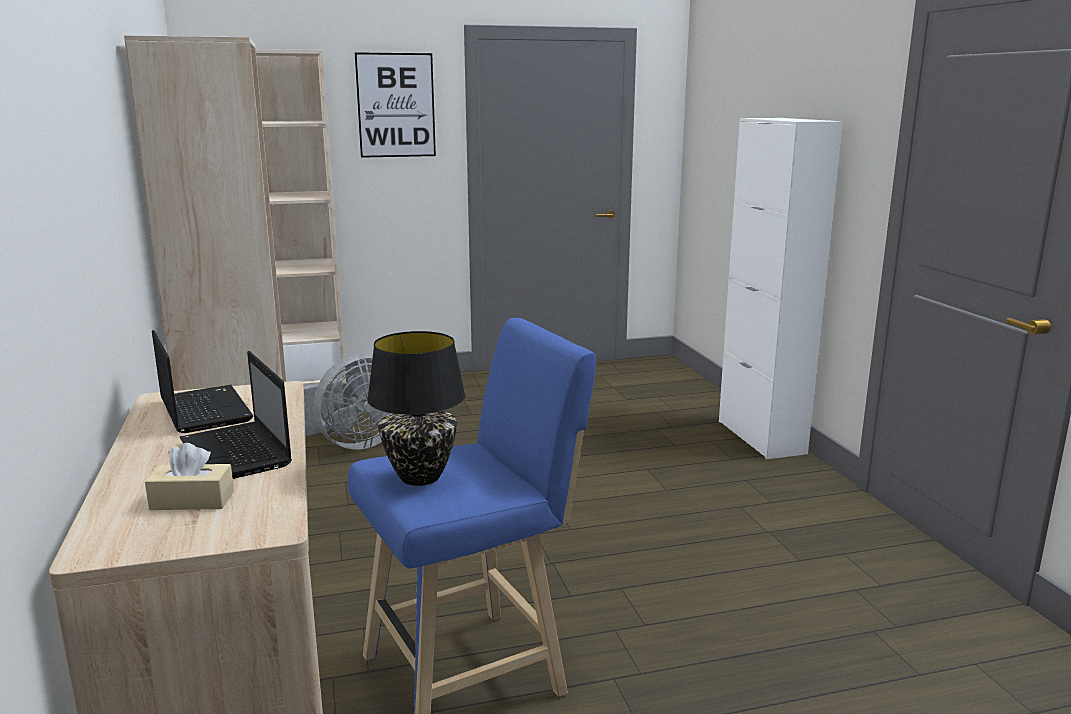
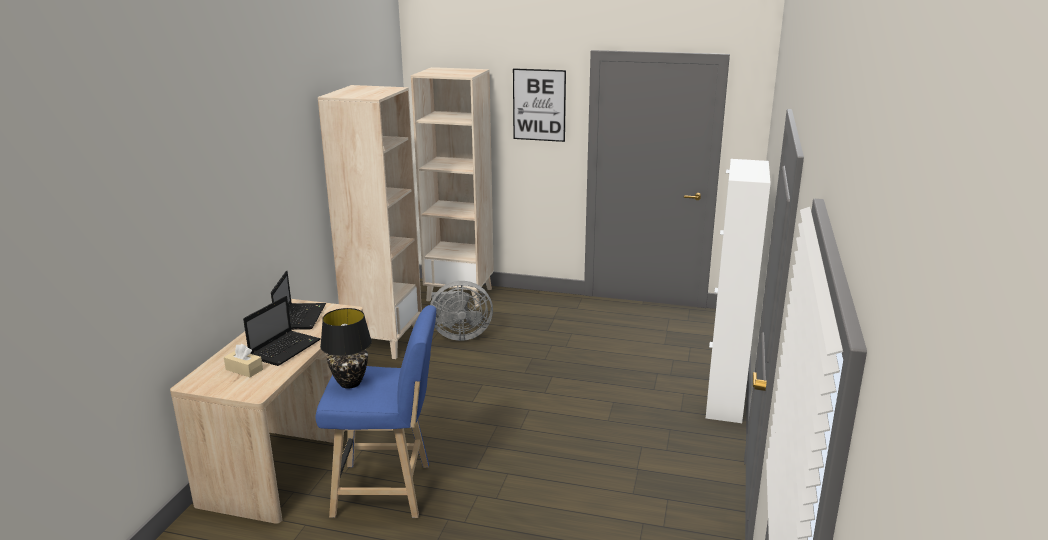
camera: 30 degrees right, 5 degrees up
laptop [180,351,292,479] -> laptop turned 150 degrees counterclockwise [243,296,321,366]

